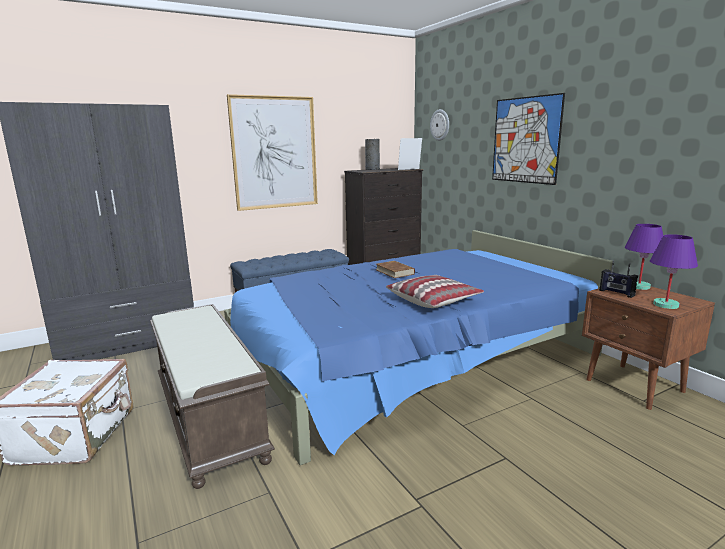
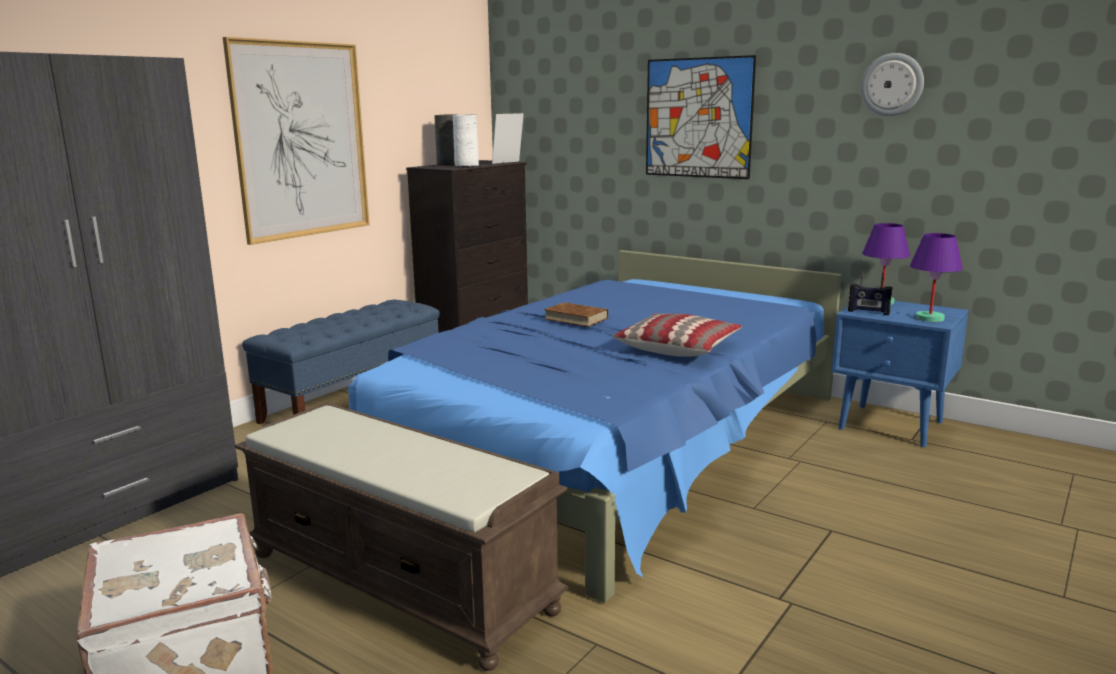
camera: 25 degrees left, 0 degrees up
wall clock [430,109,449,141] -> wall clock moved to [861,53,924,116]
brown nightstand [582,286,715,410] -> blue nightstand [831,301,969,447]
none -> white vase [453,114,479,167]

